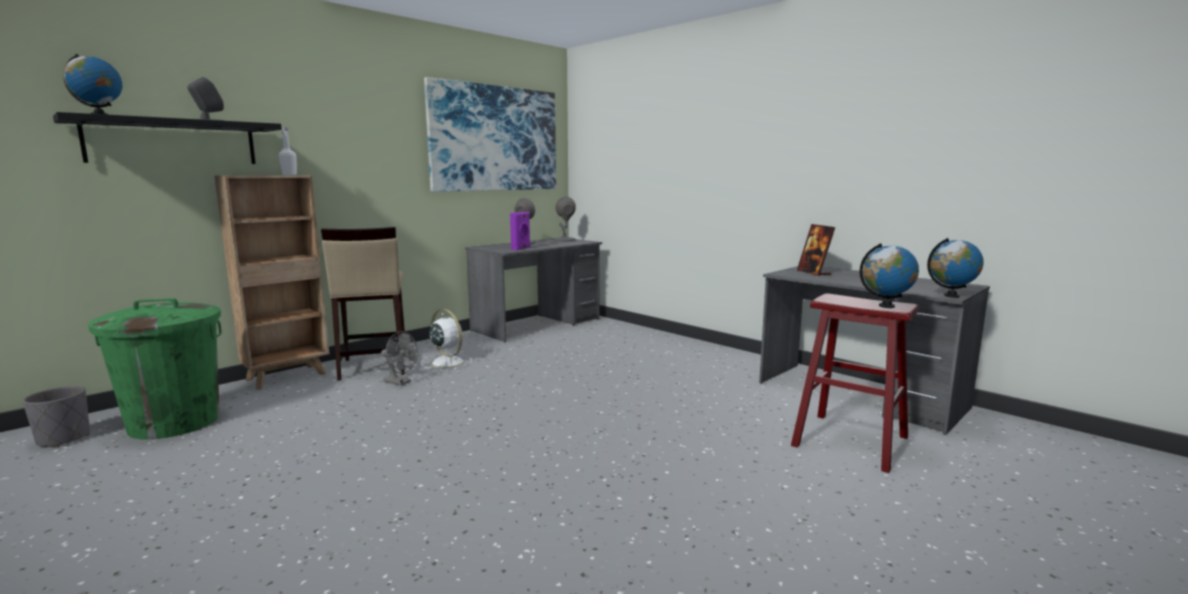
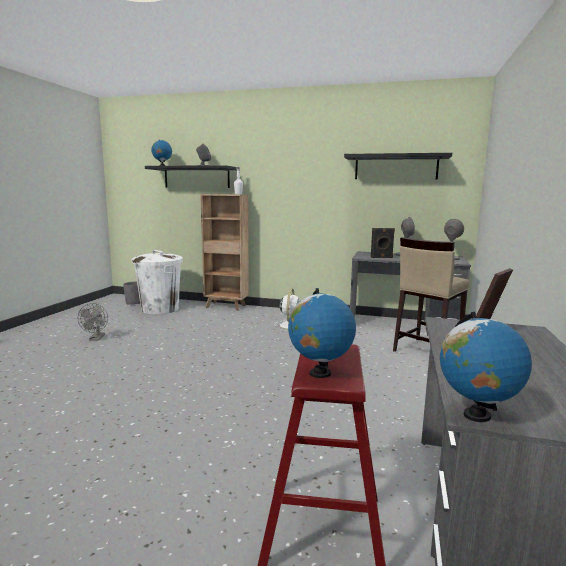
camera: 60 degrees right, 0 degrees up
green trash can [88,298,222,440] -> white trash can [131,250,183,314]
beige stool [321,227,405,381] -> beige stool moved to [393,237,469,352]
grey fan [381,331,418,386] -> grey fan moved to [78,303,108,341]
picture [424,77,556,192] -> black shelf [344,153,452,180]
purple speaker [510,212,530,250] -> black speaker [371,228,395,258]

